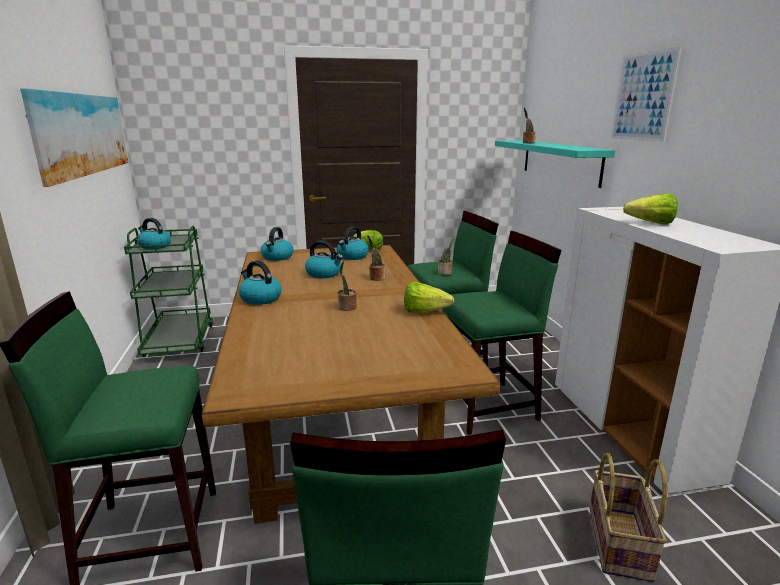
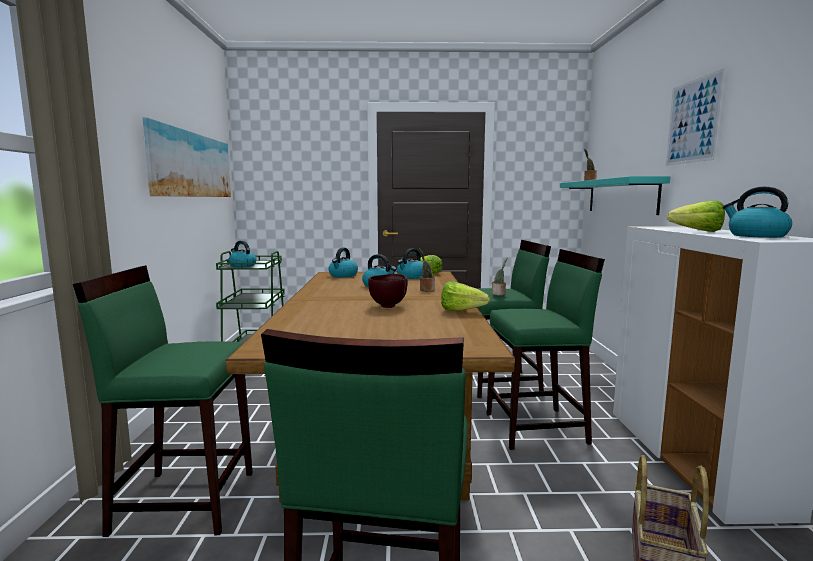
camera: 10 degrees right, 10 degrees down
kettle [239,260,282,305] -> kettle moved to [723,187,792,238]
potted plant [337,261,357,311] -> brown bowl [368,274,408,308]

